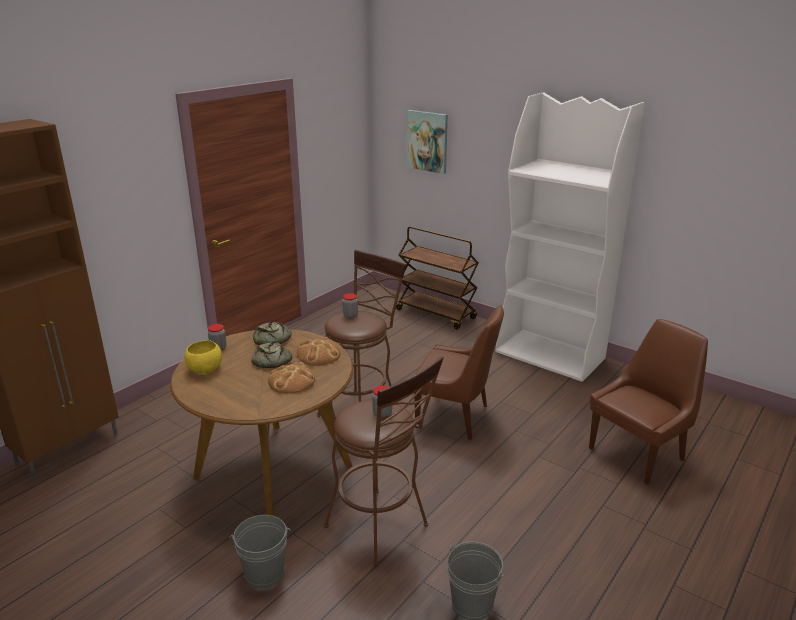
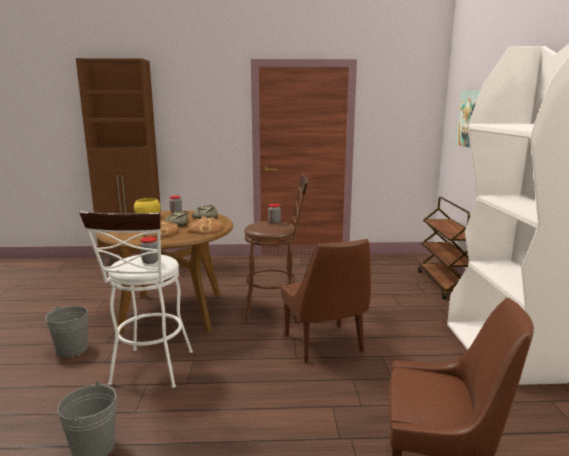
camera: 50 degrees right, 10 degrees down
brown stool [324,356,444,566] -> white stool [79,211,193,388]

